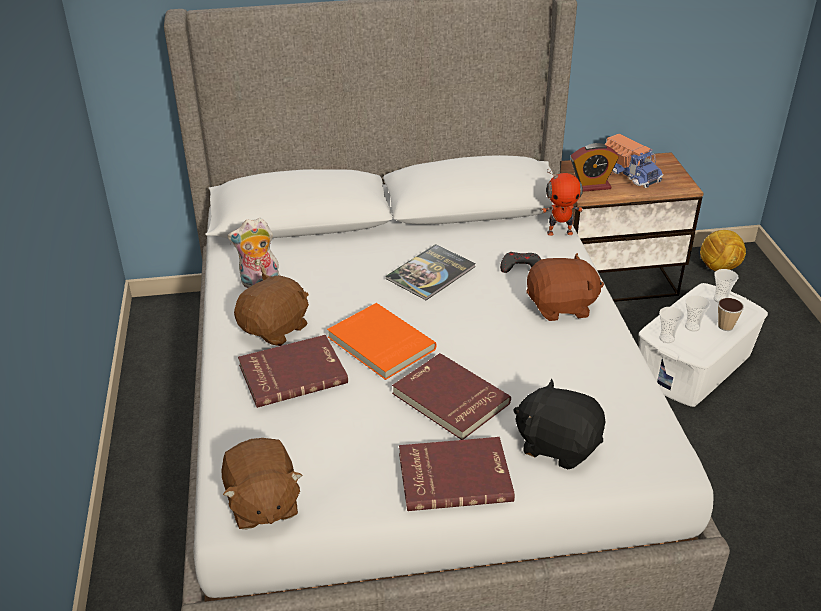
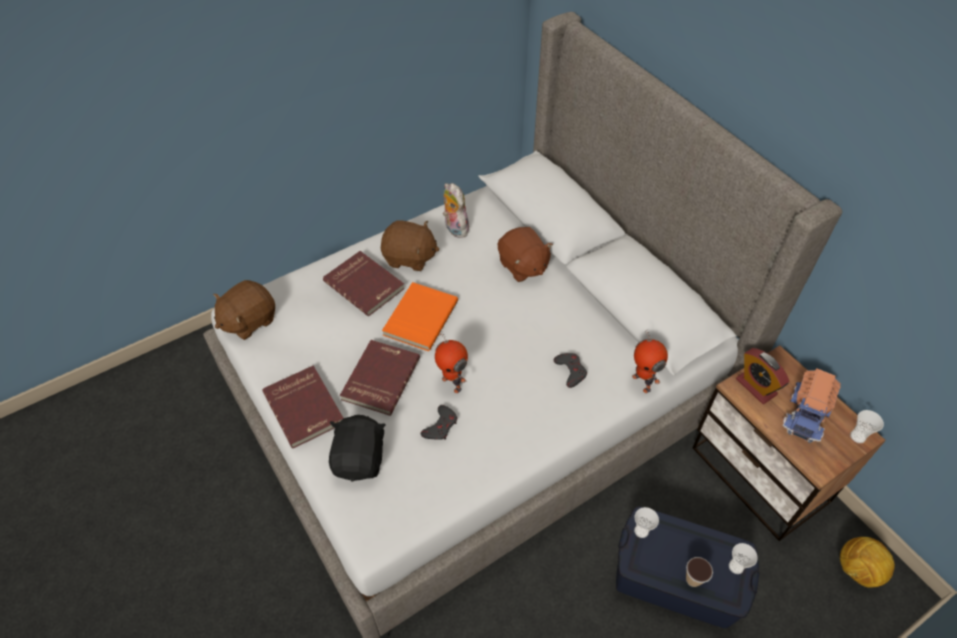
camera: 65 degrees right, 15 degrees up
book [386,244,476,300] -> none
brown plush toy [526,253,604,321] -> brown plush toy moved to [498,227,553,282]
white storage box [639,283,768,407] -> blue storage box [616,506,759,628]
cup [685,295,710,331] -> cup moved to [850,410,884,443]
none -> grey game controller [421,405,457,440]
none -> toy robot [435,332,468,393]

